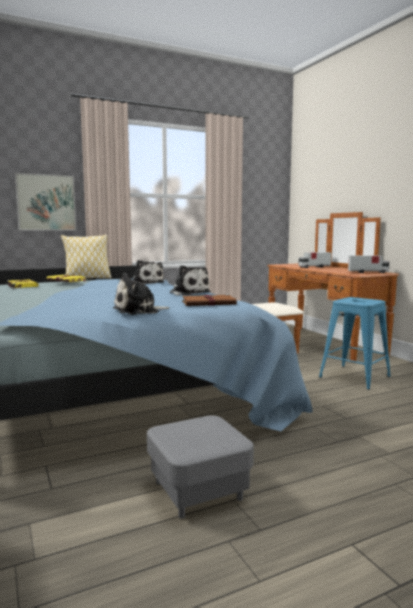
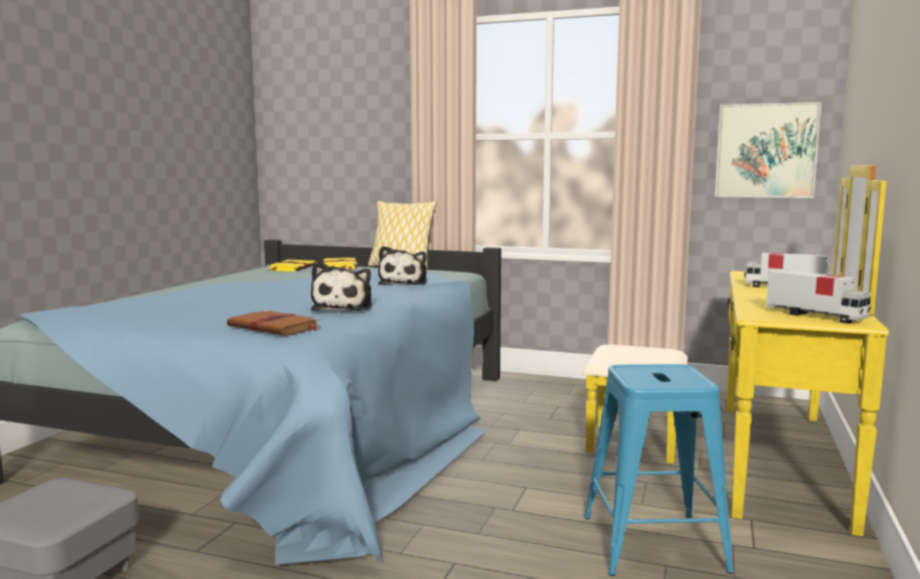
camera: 45 degrees right, 0 degrees up
picture [15,173,76,231] -> picture moved to [715,102,822,198]
plush toy [113,273,170,315] -> none
brown dresser [252,212,399,363] -> yellow dresser [583,165,889,536]

